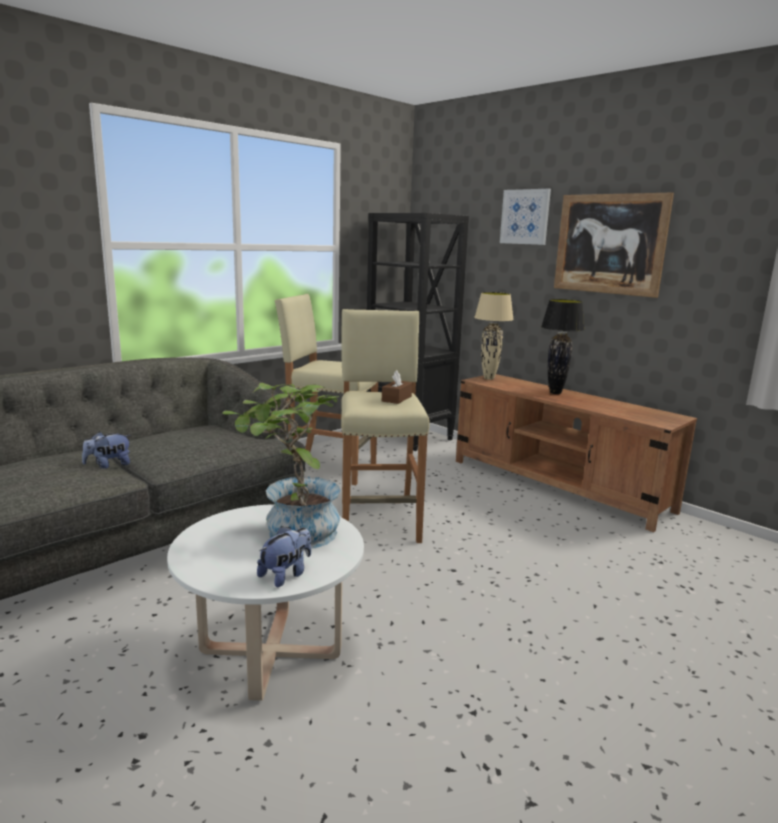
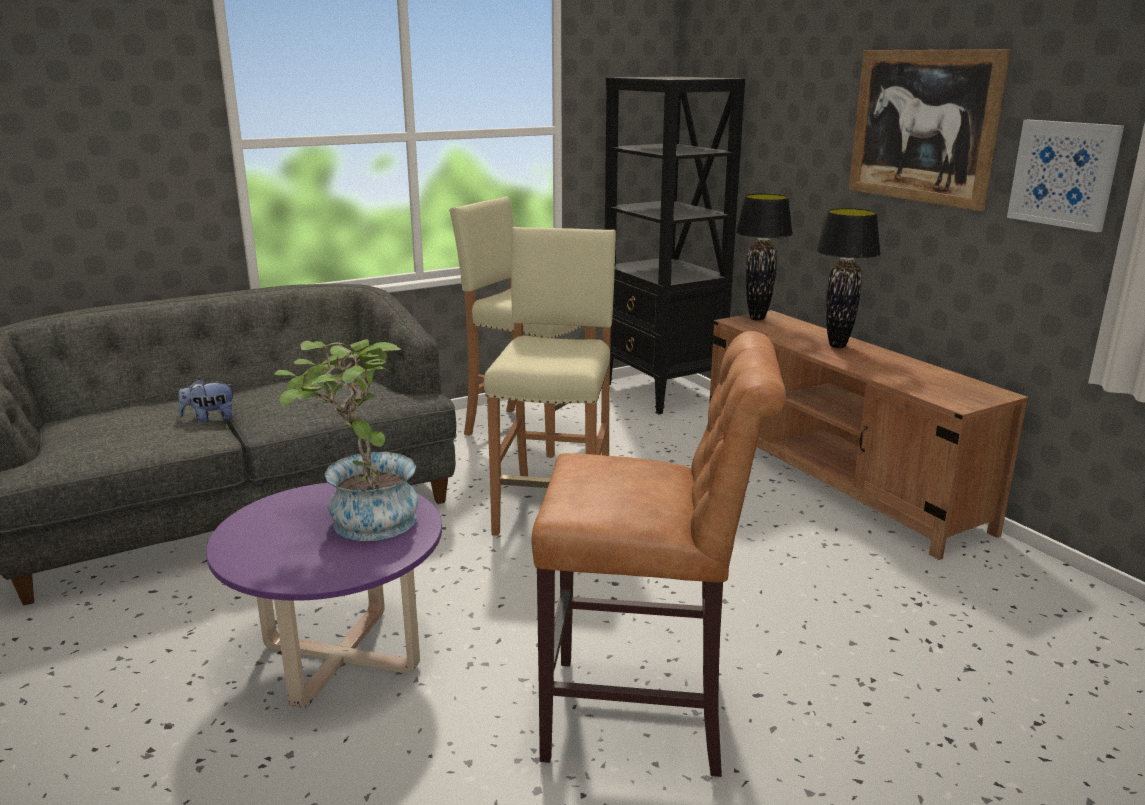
camera: 15 degrees right, 5 degrees up
white coffee table [167,504,364,701] -> purple coffee table [206,483,442,708]
plush toy [257,526,311,587] -> none
brown tissue box [382,370,412,404] -> none
beige table lamp [474,292,514,380] -> black table lamp [735,193,793,321]
picture [500,189,551,245] -> picture moved to [1007,120,1124,232]
none -> brown stool [532,331,786,777]

